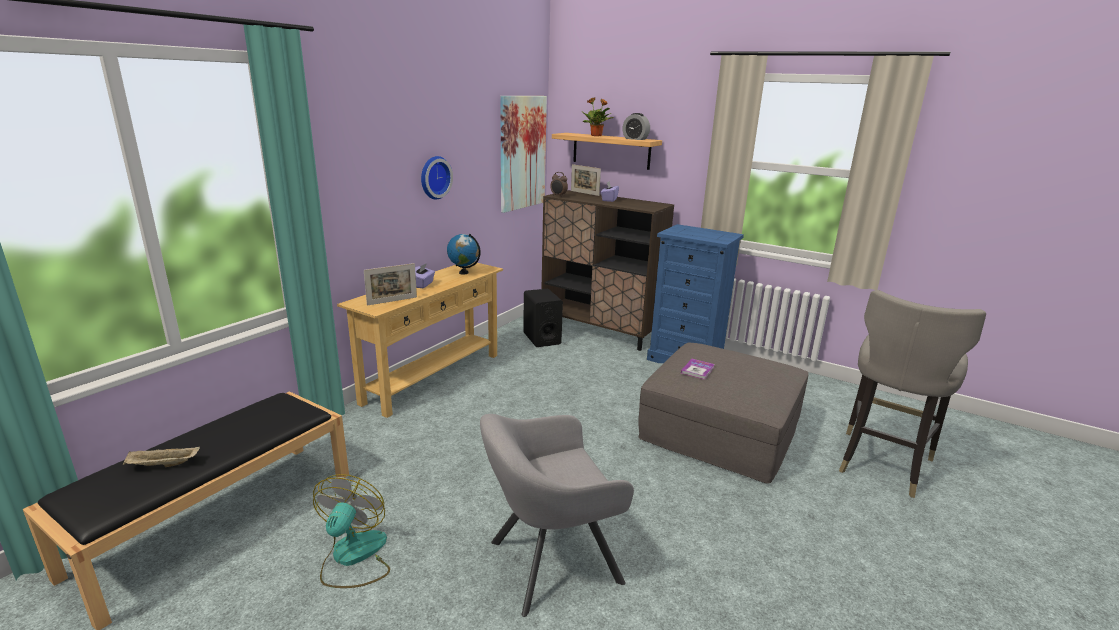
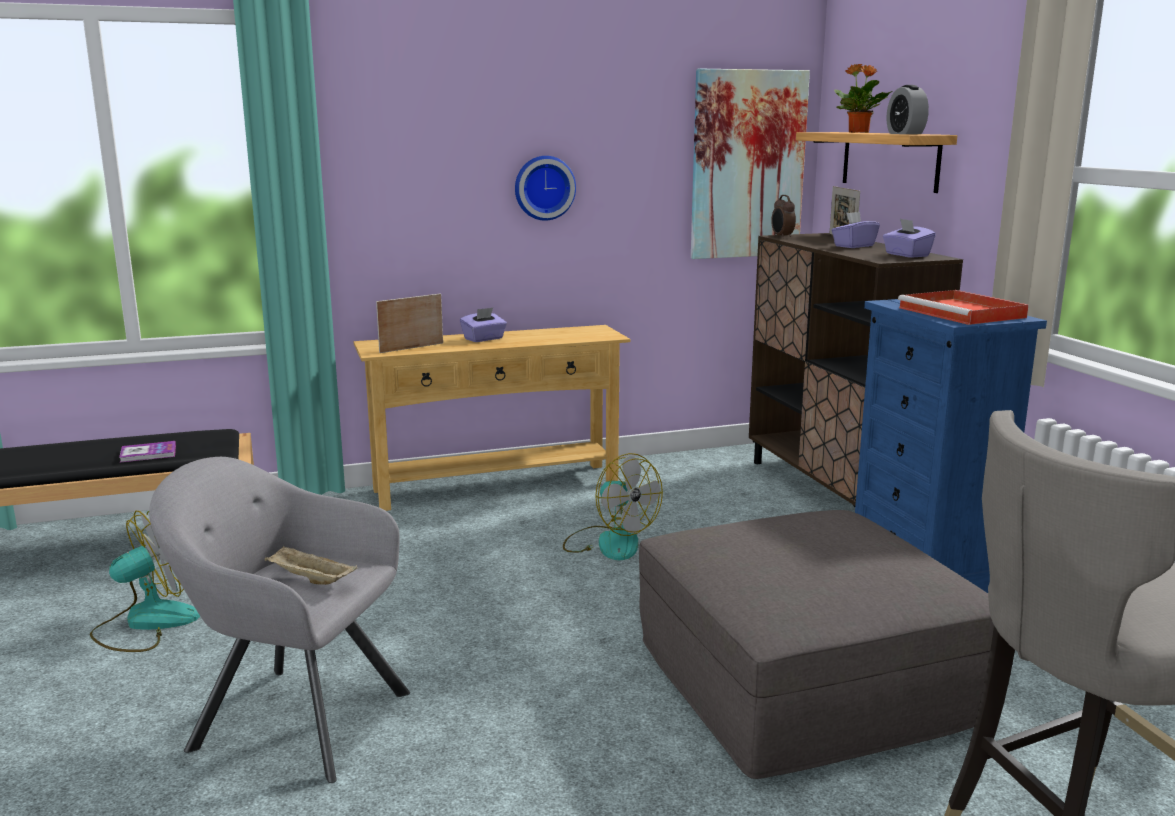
camera: 40 degrees right, 5 degrees down
beige tray [123,447,200,467] -> beige tray moved to [264,546,358,585]
picture frame [364,263,417,306] -> picture frame turned 135 degrees clockwise [376,293,443,353]
globe [447,234,481,275] -> none
black speaker [523,289,563,347] -> none
book [681,359,715,380] -> book moved to [119,441,176,462]
none -> fan [563,453,663,560]
none -> purple tissue box [883,218,936,258]
none -> red tray [898,290,1029,325]

